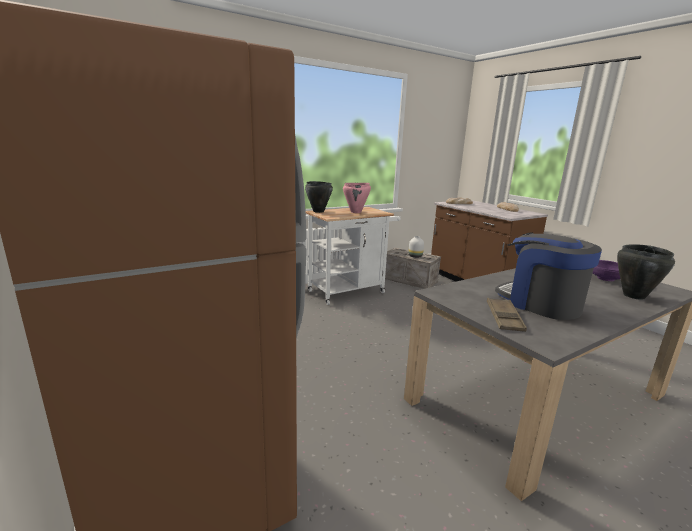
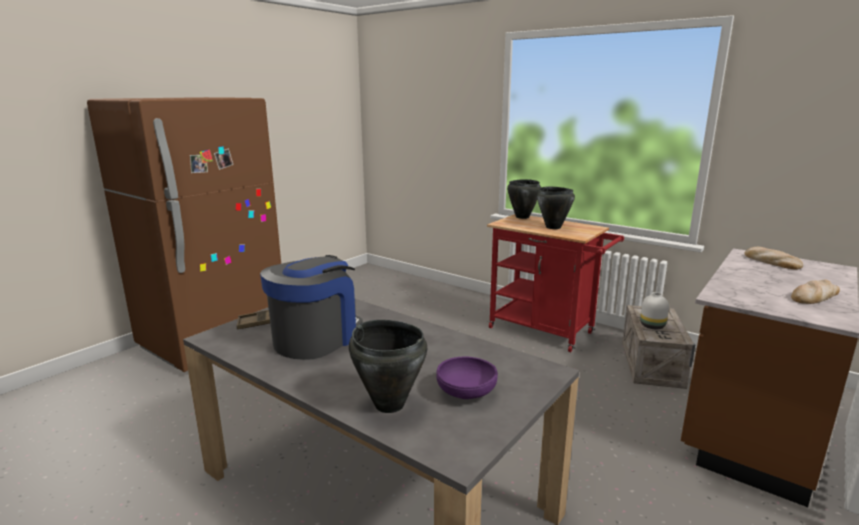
camera: 70 degrees right, 0 degrees up
white cart [306,207,400,305] -> red cart [487,214,624,352]
pink cooking pot [343,183,371,213] -> black cooking pot [537,187,575,229]

